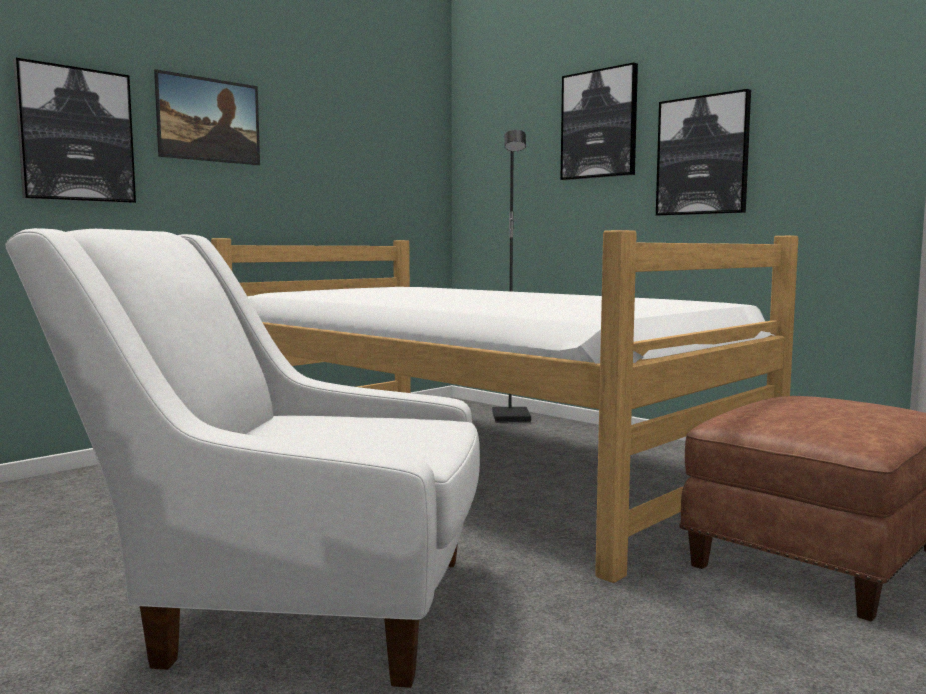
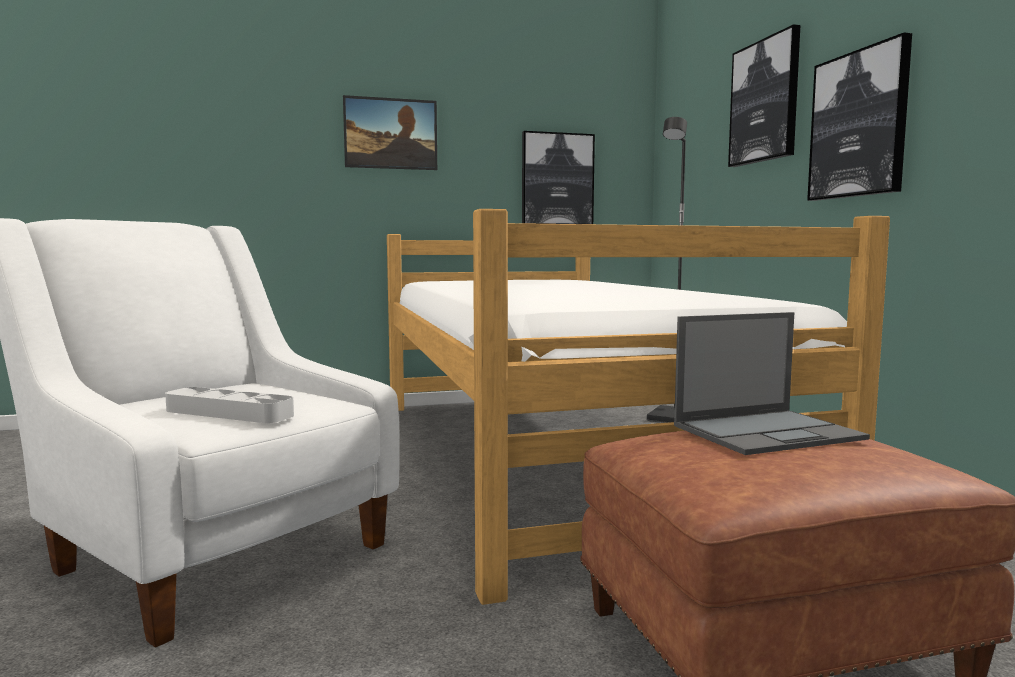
camera: 30 degrees right, 0 degrees up
picture [13,58,136,203] -> picture moved to [522,131,595,224]
none -> grey tray [165,387,294,423]
none -> laptop [674,312,870,455]

